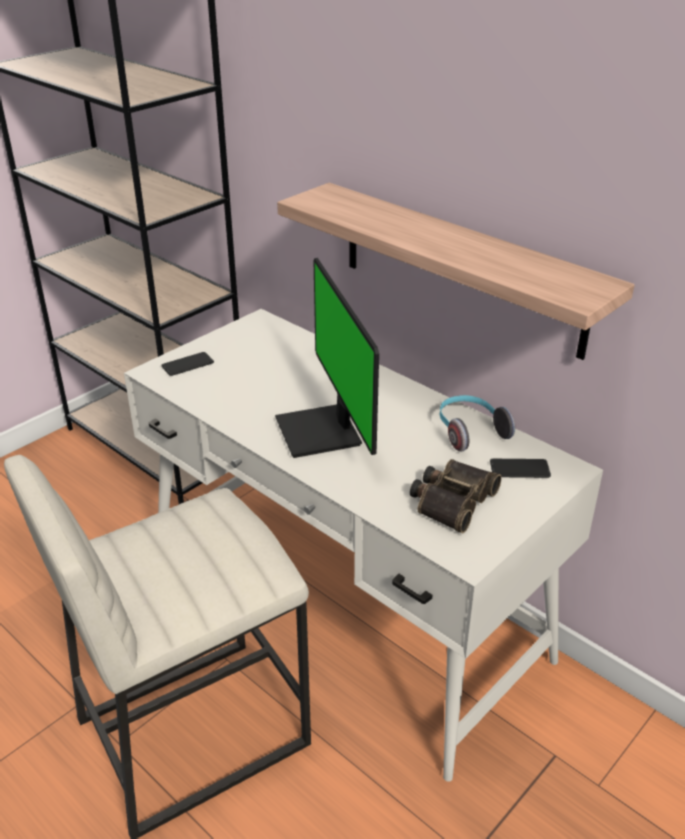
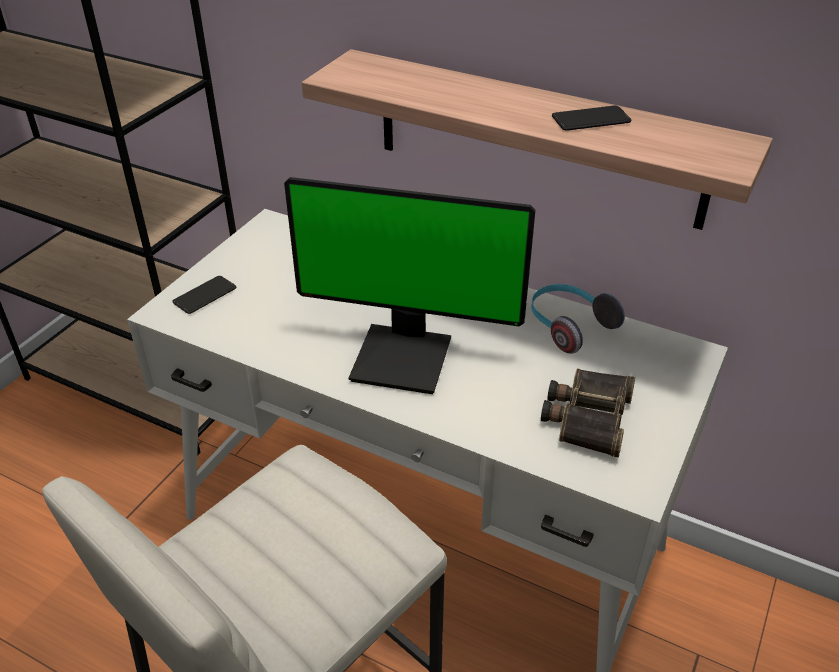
camera: 15 degrees left, 5 degrees up
monitor [275,258,379,458] -> monitor turned 45 degrees counterclockwise [284,177,535,394]
phone [490,459,551,478] -> phone moved to [552,105,631,131]

